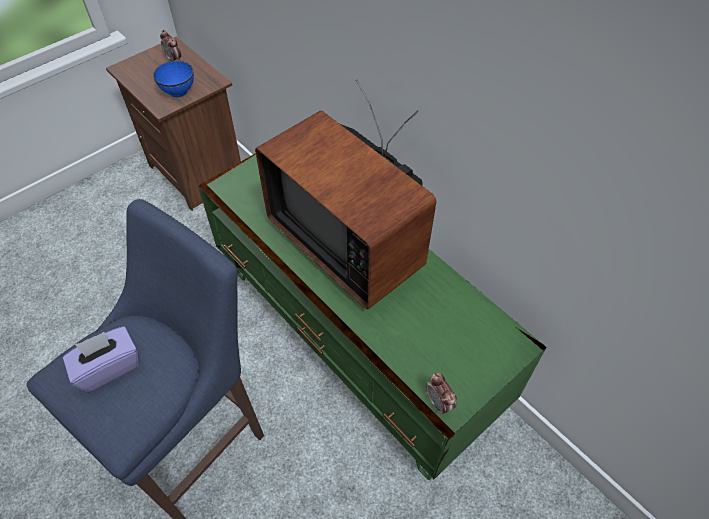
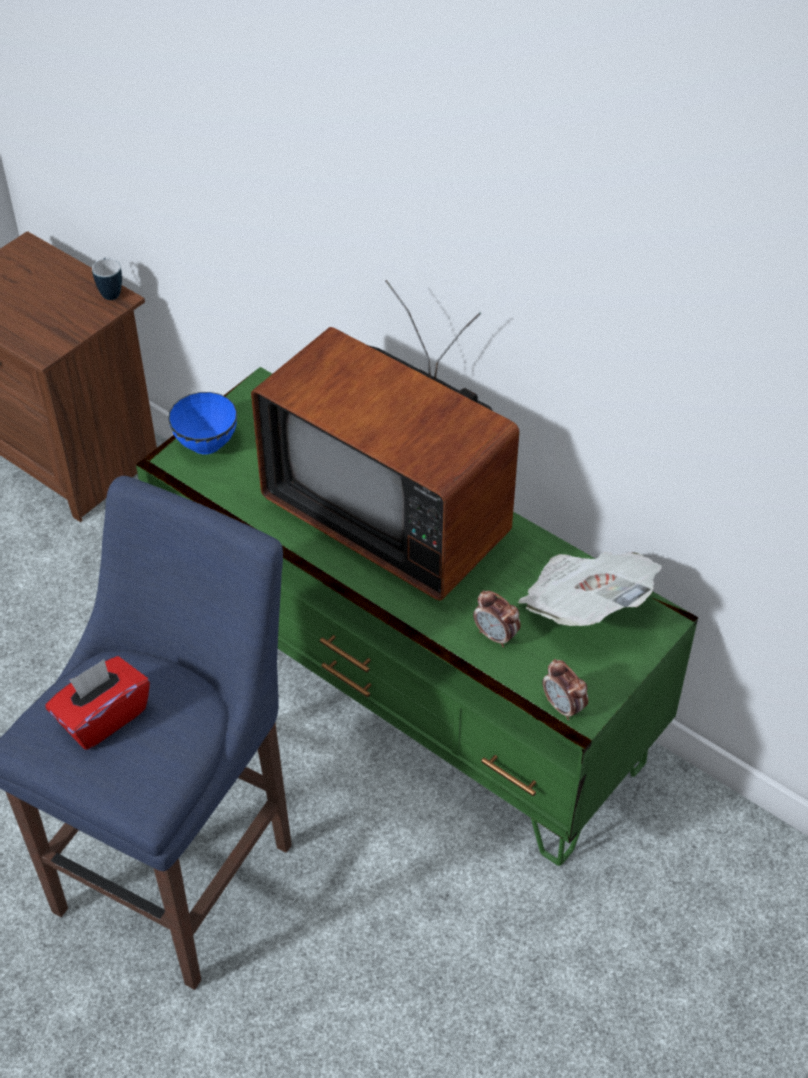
camera: 10 degrees left, 5 degrees down
purple tissue box [63,326,139,392] -> red tissue box [45,656,150,750]
blue bowl [153,61,194,97] -> blue bowl moved to [168,392,237,454]
alarm clock [160,30,181,61] -> alarm clock moved to [473,590,521,647]
none -> mug [92,258,122,300]
none -> newspaper [518,552,662,626]

